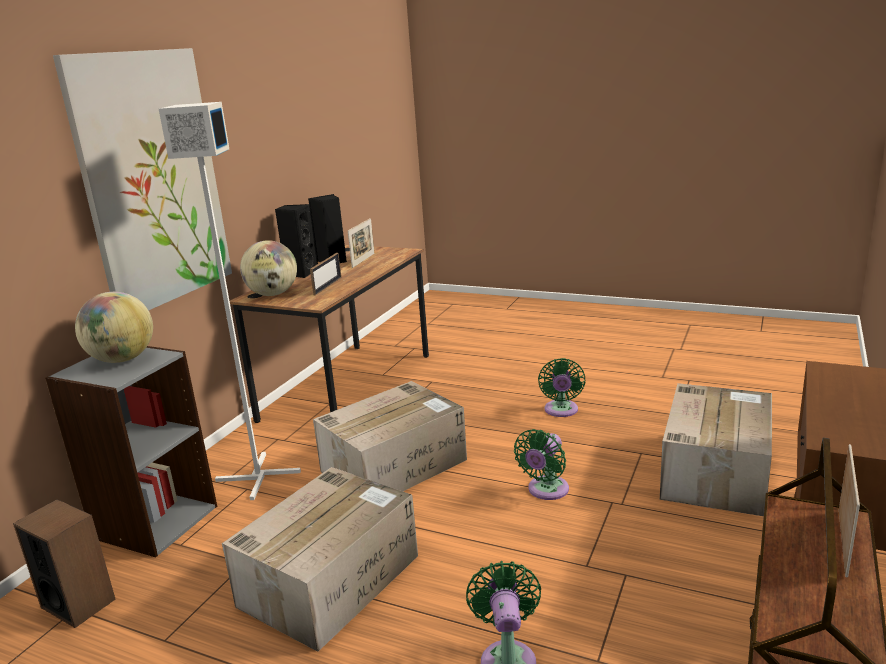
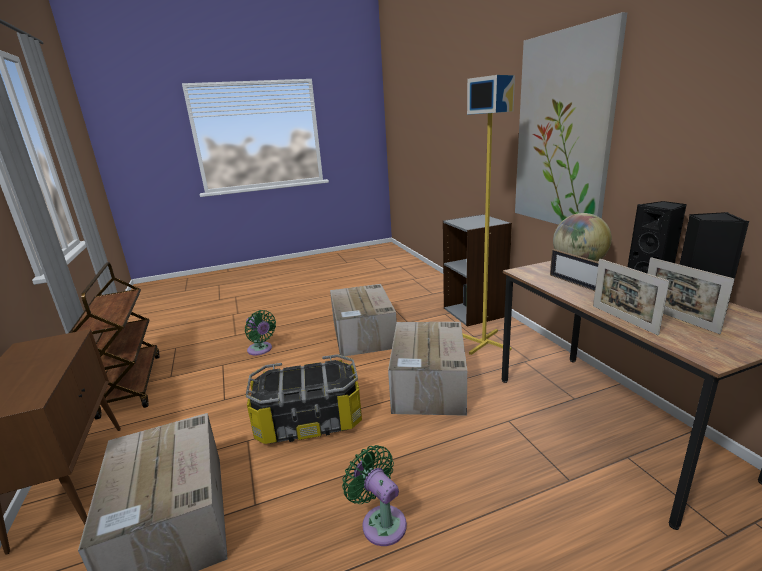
camera: 135 degrees right, 0 degrees up
speaker [13,499,115,628] -> none
globe [75,292,153,363] -> none
white floor lamp [159,102,301,500] -> yellow floor lamp [462,75,515,355]
green fan [514,429,569,500] -> storage box [246,354,362,444]
picture frame [839,444,860,577] -> picture frame moved to [593,259,669,335]

